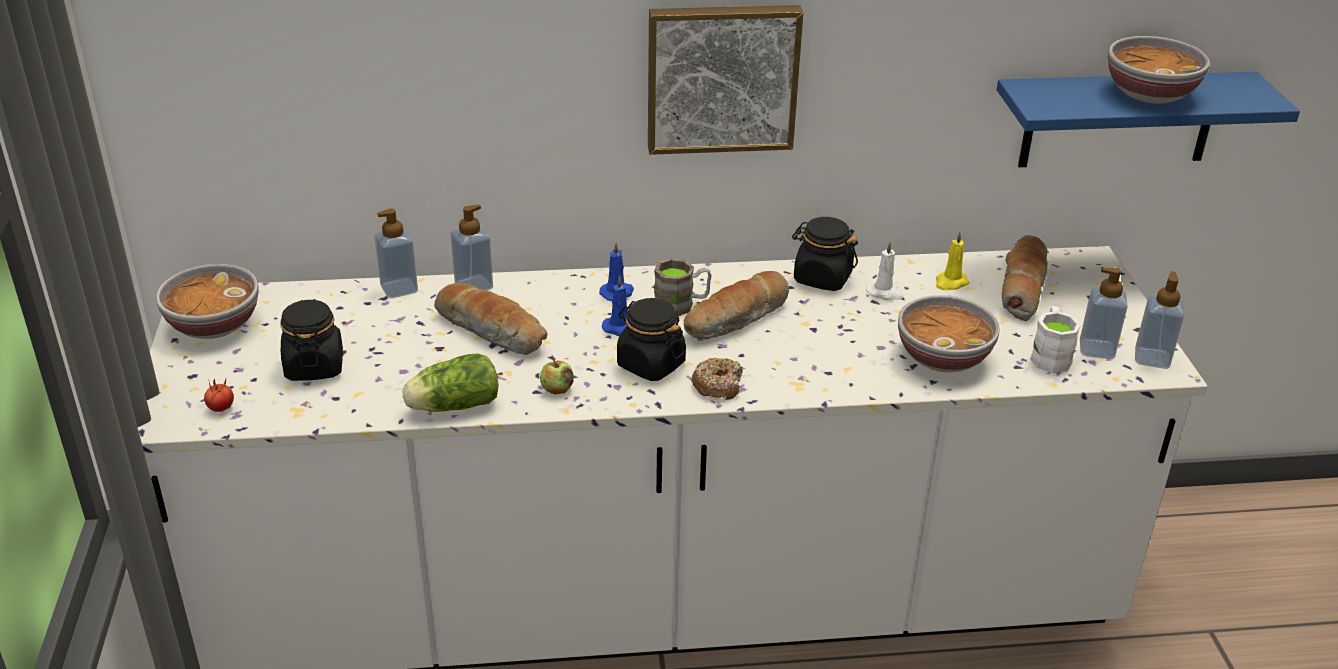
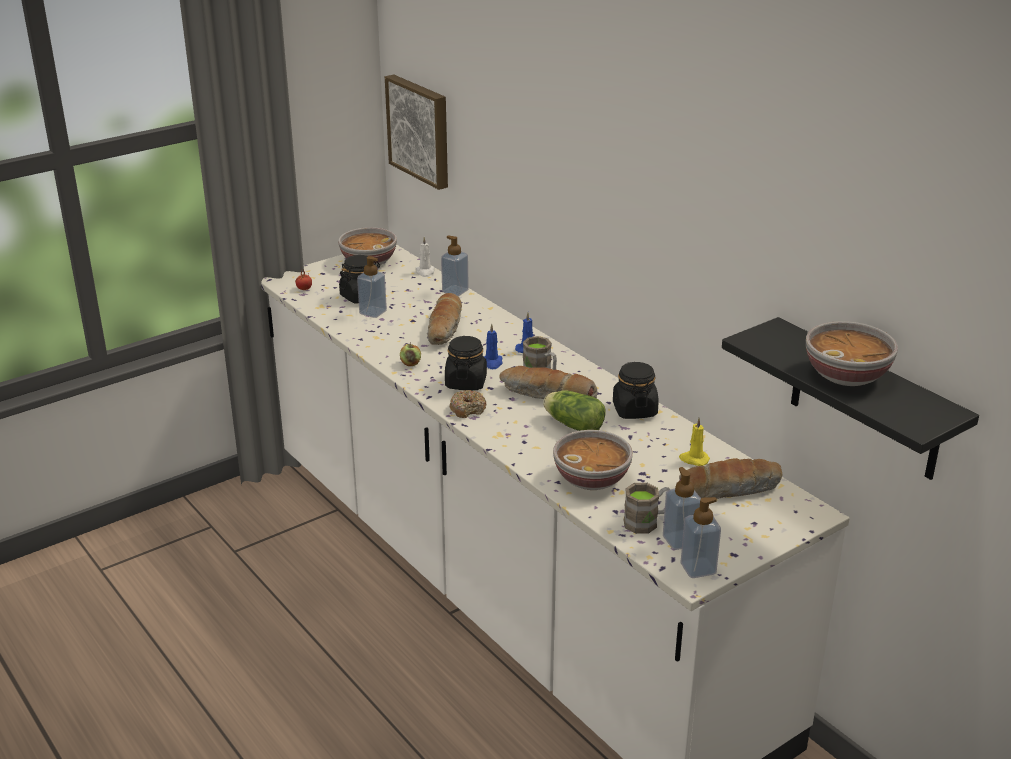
camera: 60 degrees right, 5 degrees down
lettuce [402,353,498,412] -> lettuce moved to [543,390,606,431]
soap dispenser [451,204,493,290] -> soap dispenser moved to [357,256,387,318]
picture [648,5,804,155] -> picture moved to [385,75,448,190]
white candle [866,241,903,300] -> white candle moved to [416,237,435,277]
blue shelf [997,72,1300,167] -> black shelf [722,317,979,480]
white mug [1030,306,1081,373] -> brown mug [624,483,670,534]

